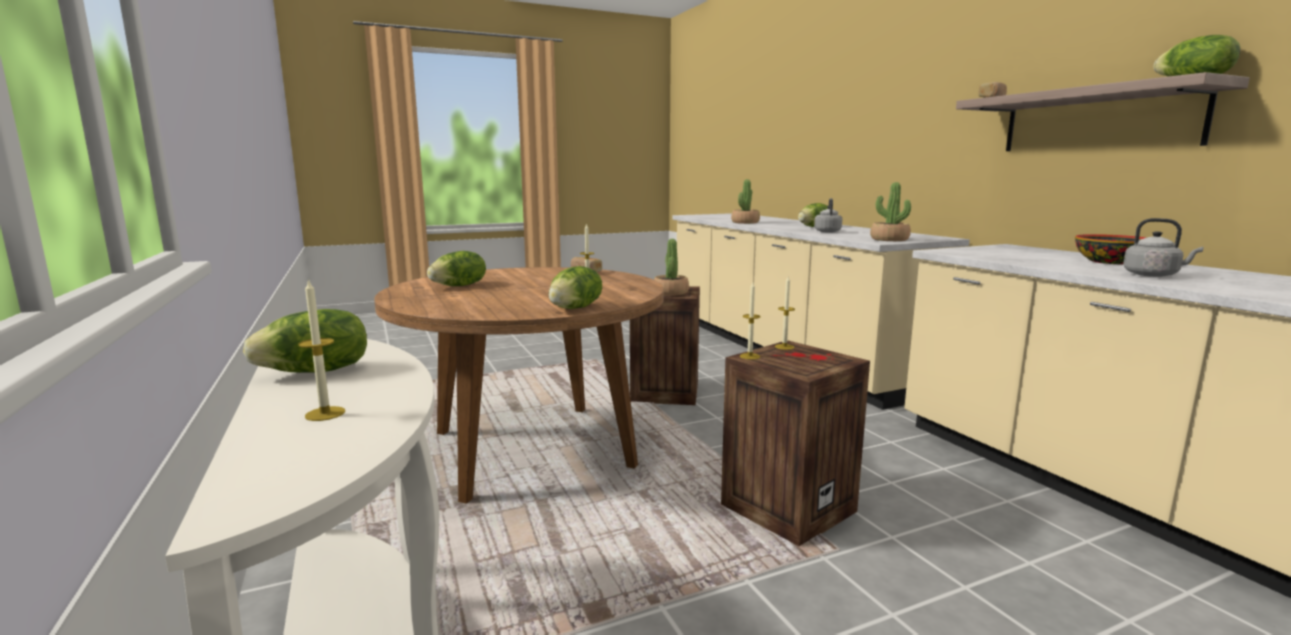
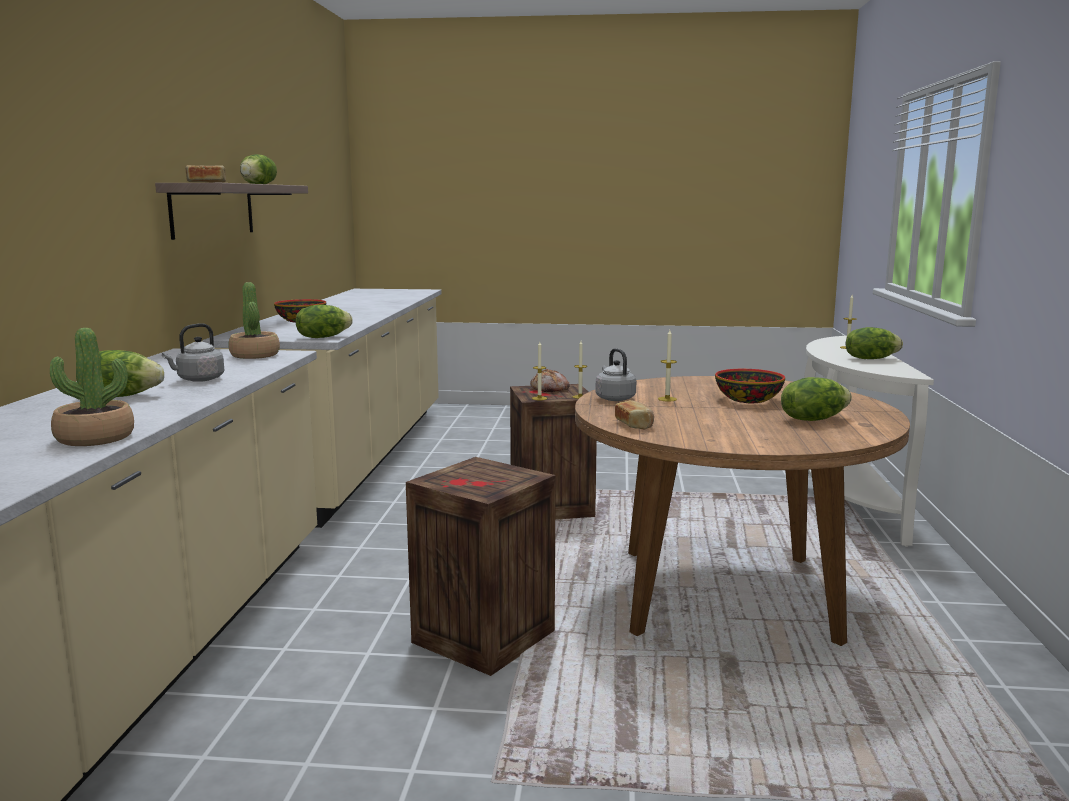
camera: 150 degrees left, 0 degrees up
lettuce [548,266,602,309] -> lettuce moved to [295,305,353,338]
potted plant [654,239,689,296] -> none
grey kettle [1123,218,1203,277] -> grey kettle moved to [596,348,636,401]
none -> bread [530,369,570,392]
none -> bowl [715,369,785,403]

